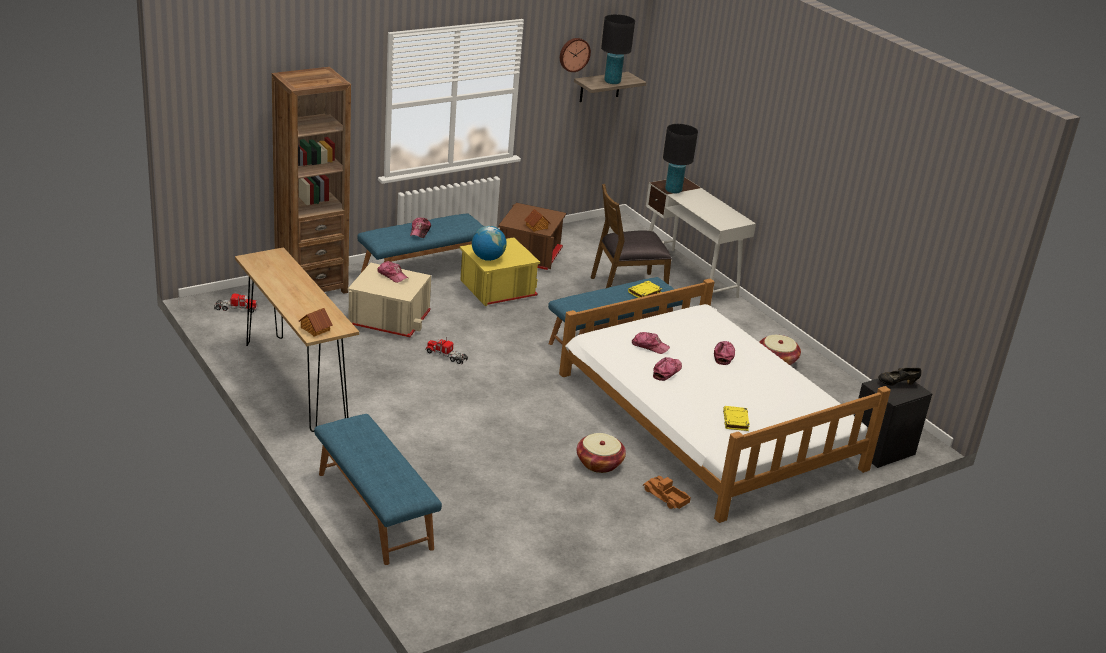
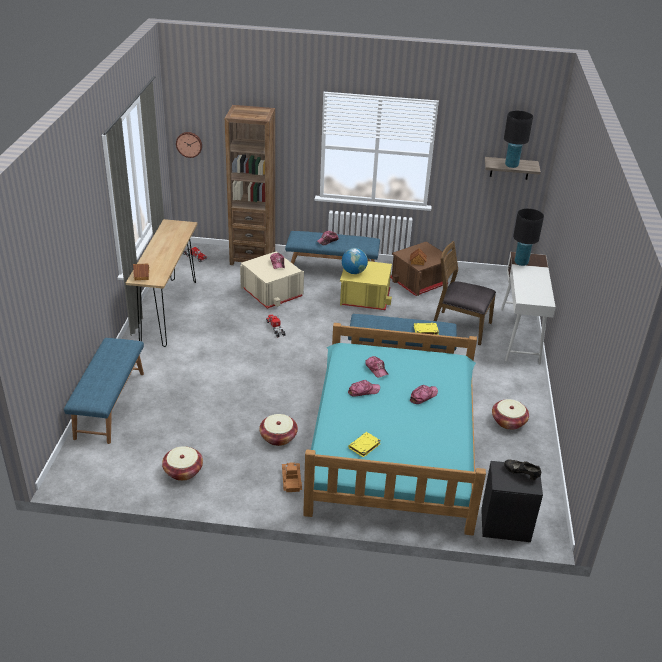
camera: 40 degrees right, 5 degrees up
white bed [559,278,891,523] -> turquoise bed [303,323,486,536]
wall clock [560,38,591,72] -> wall clock moved to [176,132,202,158]
none -> basket [162,446,203,481]

